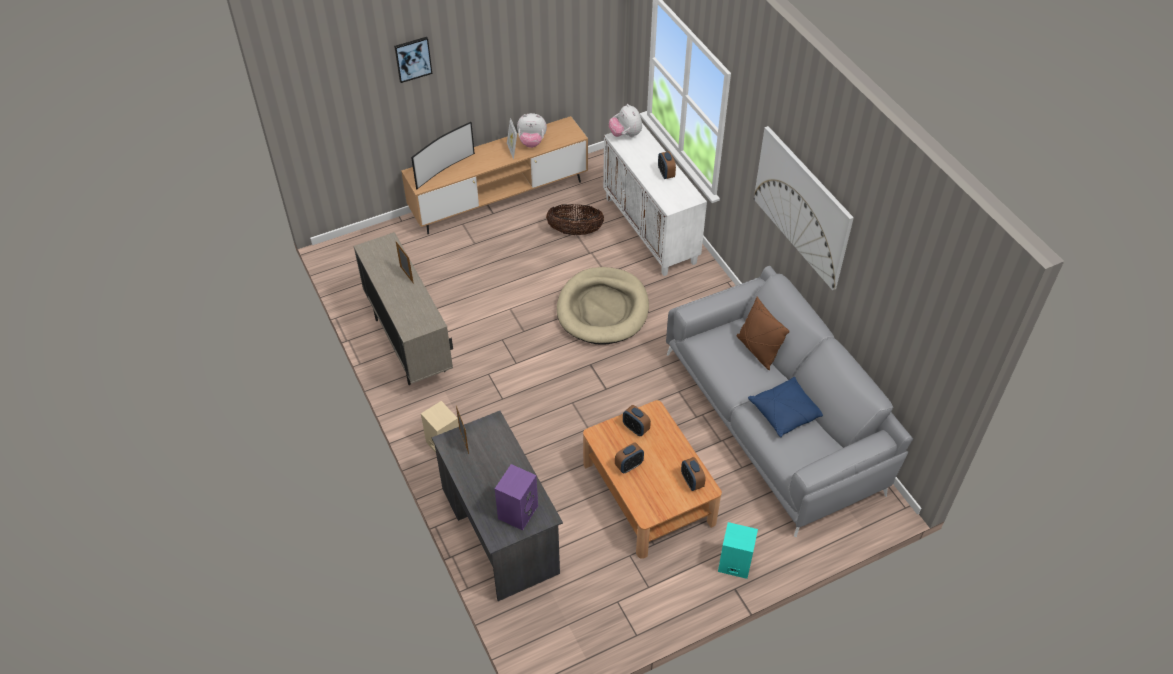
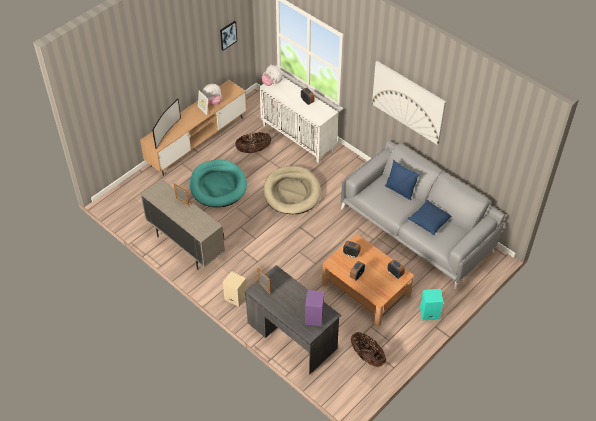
camera: 20 degrees left, 0 degrees up
picture [394,37,432,83] -> picture moved to [220,21,237,51]
brown pillow [737,296,790,370] -> blue pillow [385,160,420,200]
none -> turquoise dog bed [190,160,247,207]
none -> basket [351,332,386,367]

